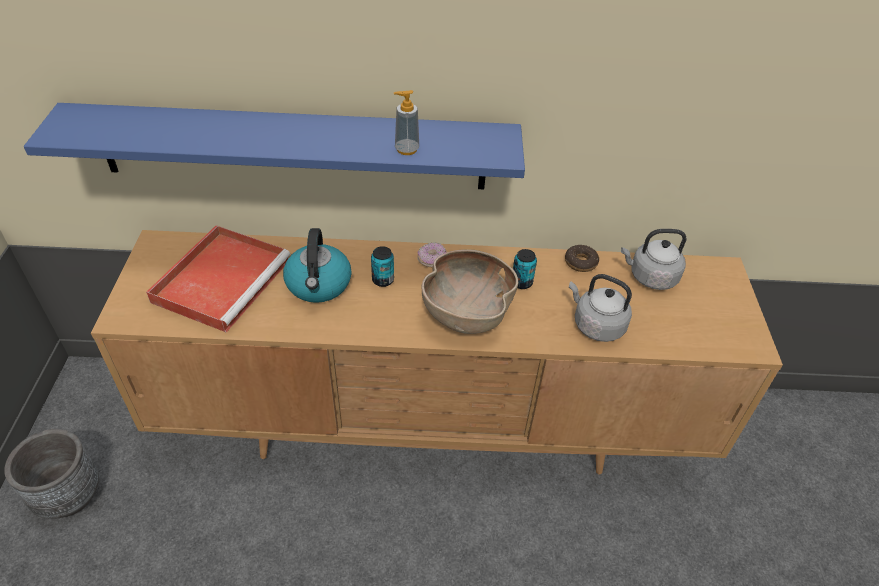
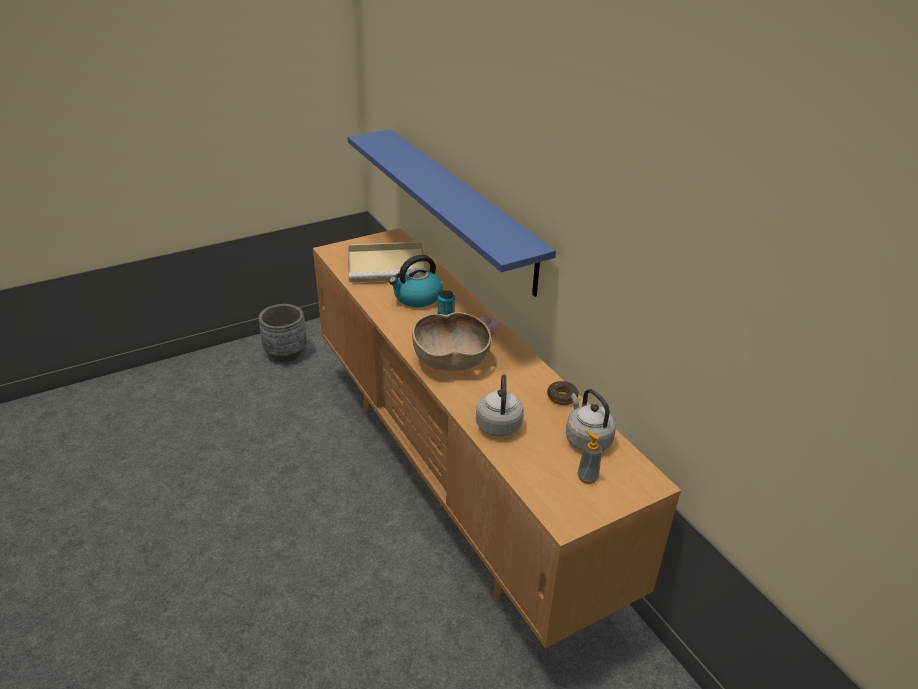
camera: 60 degrees right, 10 degrees down
red tray [146,225,291,332] -> beige tray [348,242,426,284]
soap dispenser [394,90,419,155] -> soap dispenser moved to [577,430,602,484]
can [513,249,537,289] -> none

